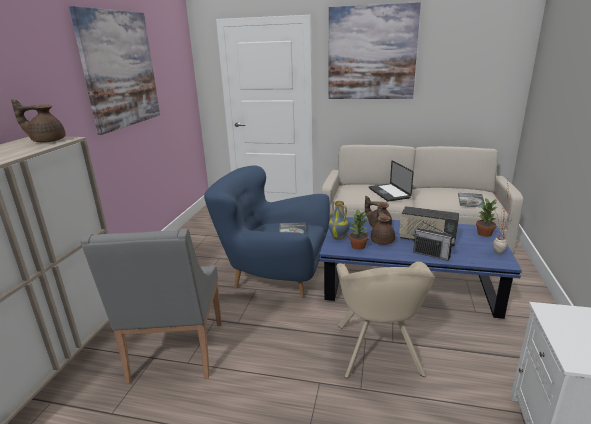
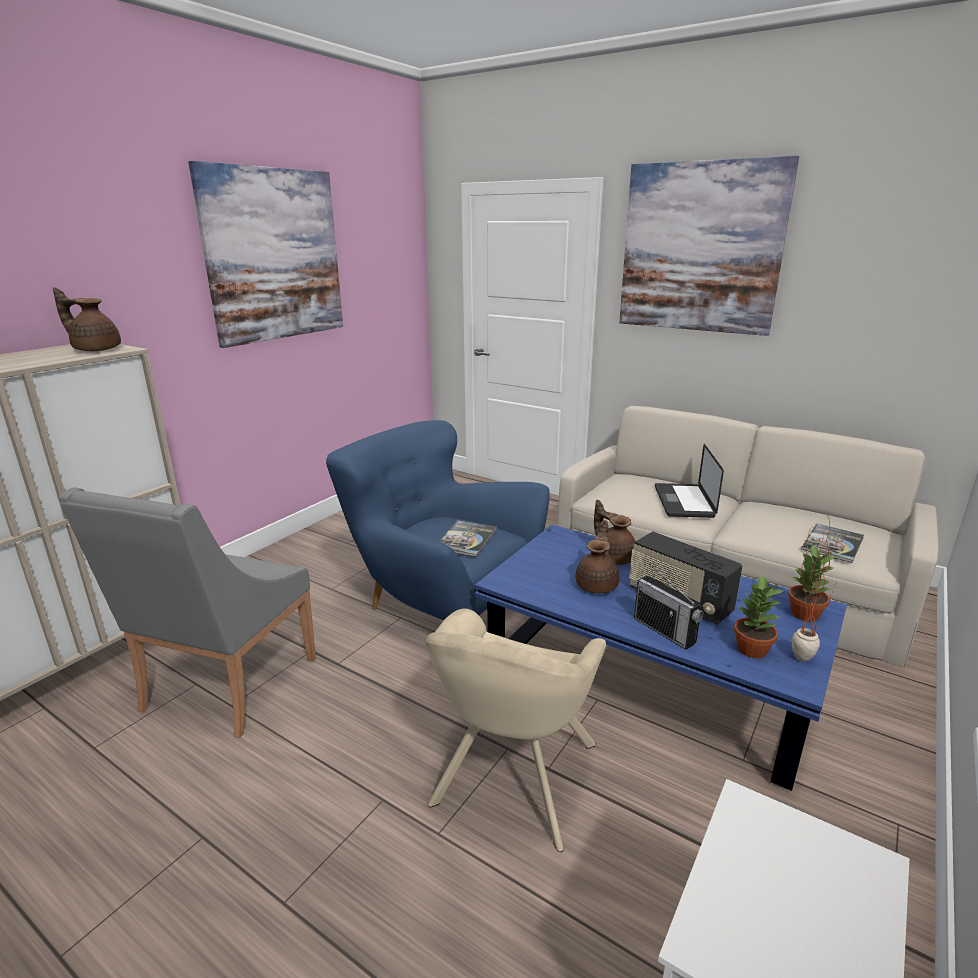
camera: 20 degrees right, 0 degrees up
vase [329,201,350,240] -> none
potted plant [349,209,369,250] -> potted plant moved to [734,574,785,658]

